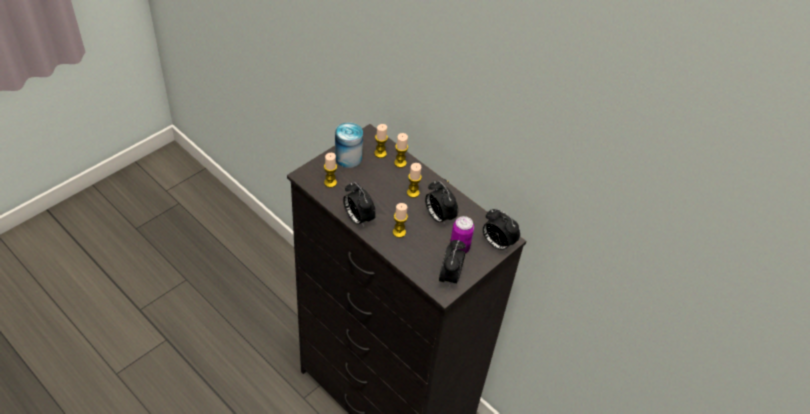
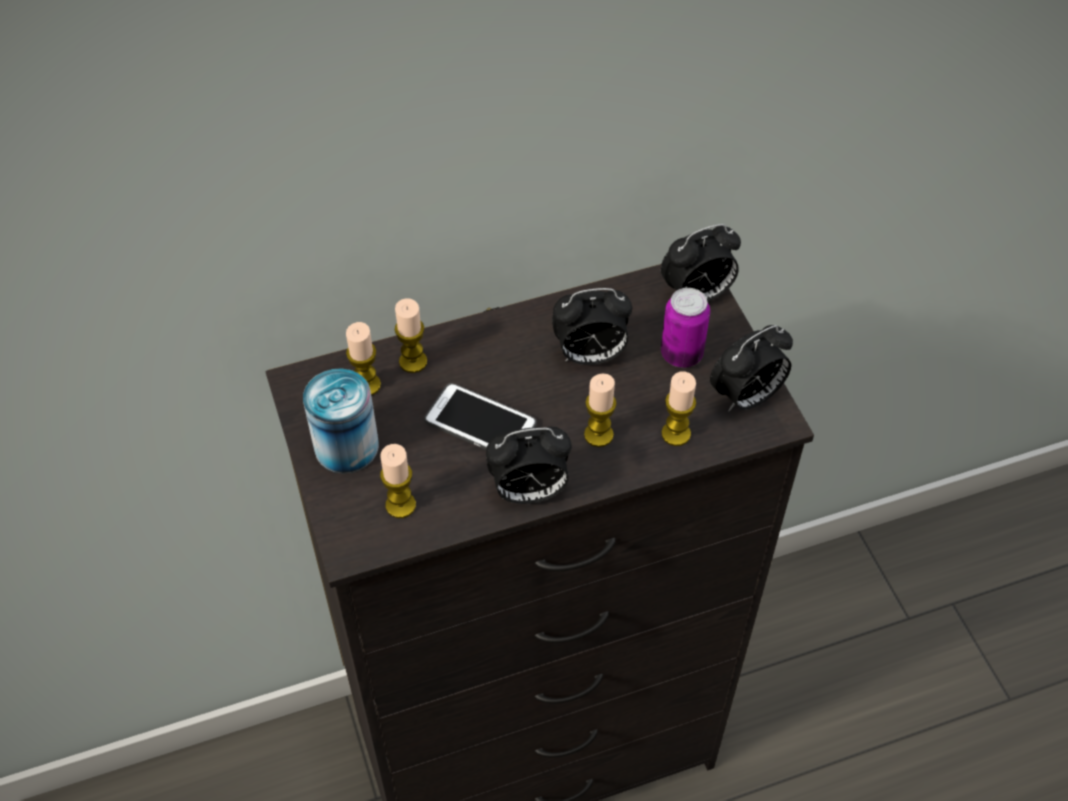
camera: 60 degrees left, 5 degrees up
candle [407,163,422,198] -> candle moved to [661,371,696,446]
alarm clock [439,240,466,287] -> alarm clock turned 105 degrees clockwise [710,325,793,412]
none -> phone [424,383,537,450]

